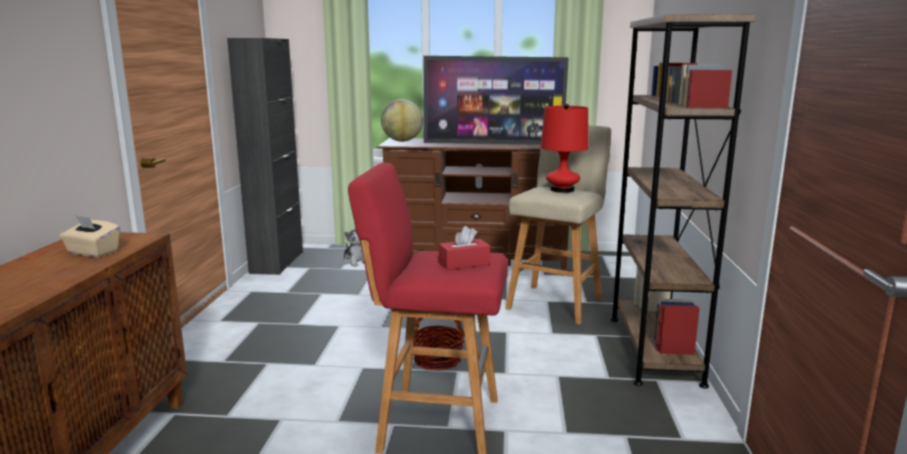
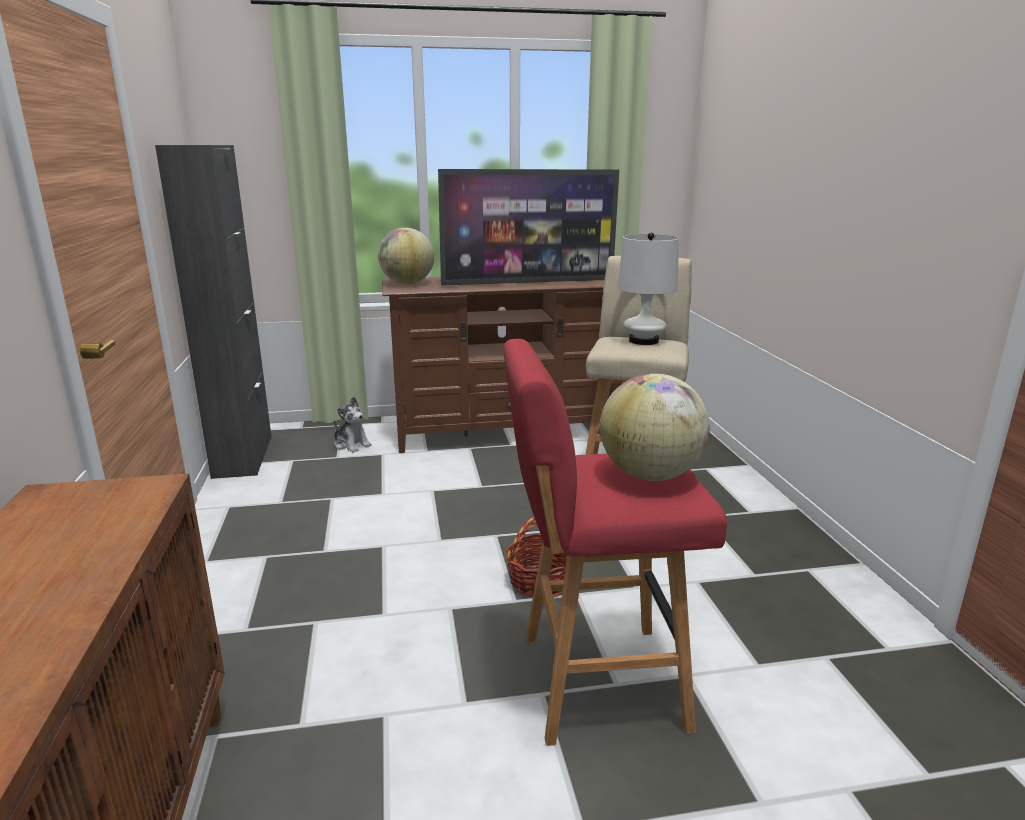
camera: 15 degrees left, 5 degrees up
beige tissue box [60,215,120,257] -> none
red tissue box [438,226,490,270] -> globe [600,373,710,481]
red table lamp [541,104,589,193] -> white table lamp [617,233,679,345]
brown bookcase [611,14,756,388] -> none

